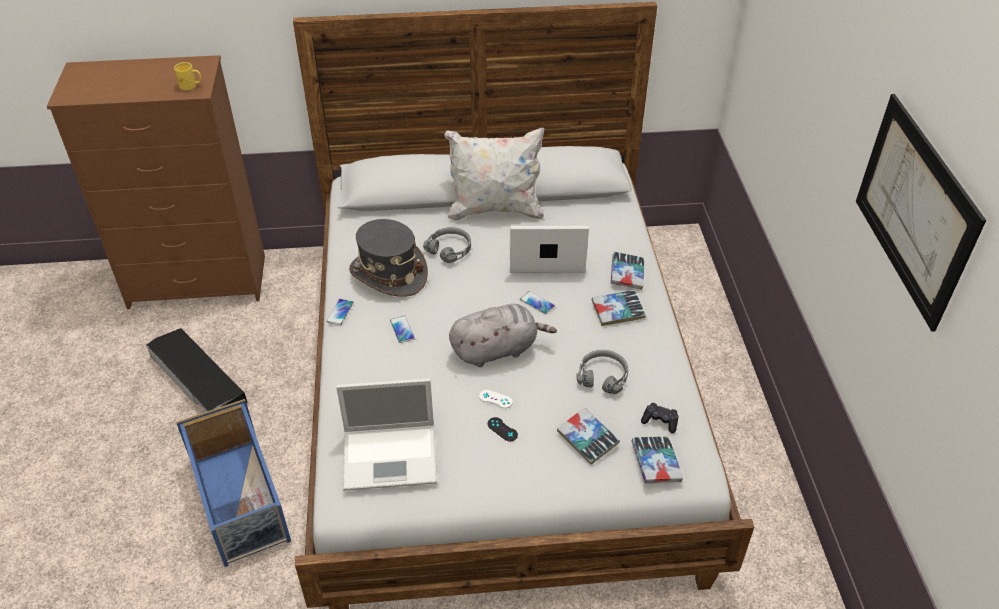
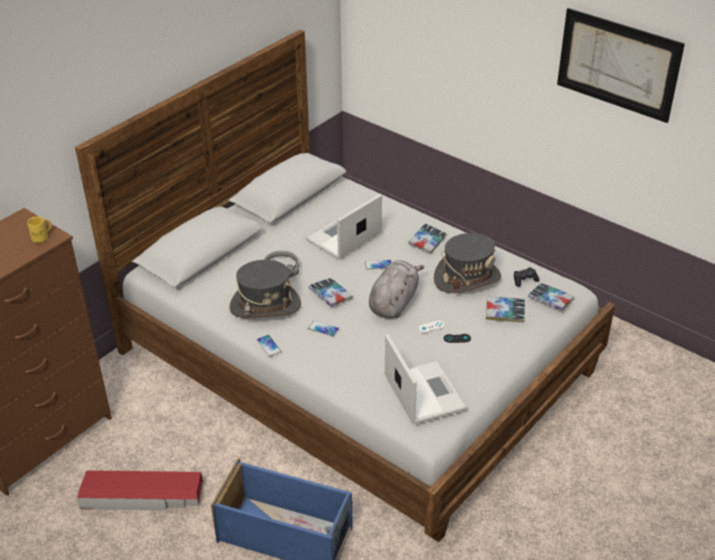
camera: 45 degrees left, 5 degrees down
black storage box [146,328,248,412] -> red storage box [77,470,203,510]
laptop [336,378,437,491] -> laptop turned 60 degrees counterclockwise [385,334,467,424]
white pillow [444,128,544,221] -> none
grey headphones [577,350,628,395] -> grey hat [434,233,501,293]
book [611,252,644,290] -> book moved to [309,278,352,307]

